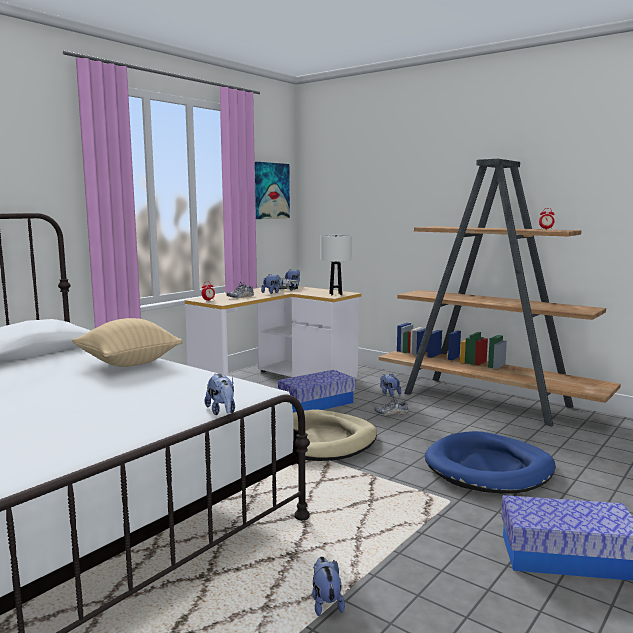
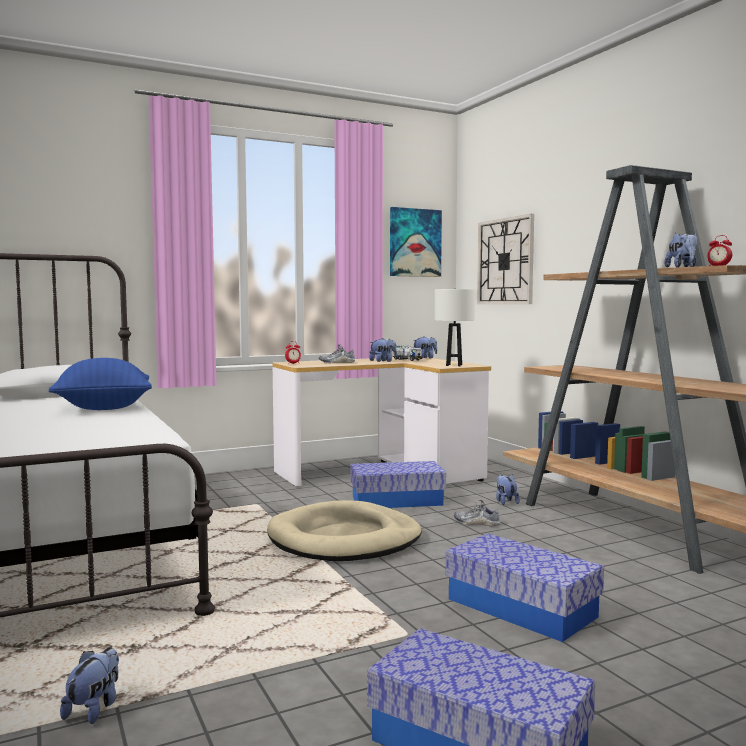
camera: 25 degrees right, 5 degrees down
beige pillow [72,318,183,367] -> blue pillow [48,358,152,410]
plush toy [205,374,235,415] -> plush toy moved to [665,233,698,267]
blue dog bed [425,431,556,494] -> storage box [446,533,604,642]
none -> wall clock [477,214,534,304]

